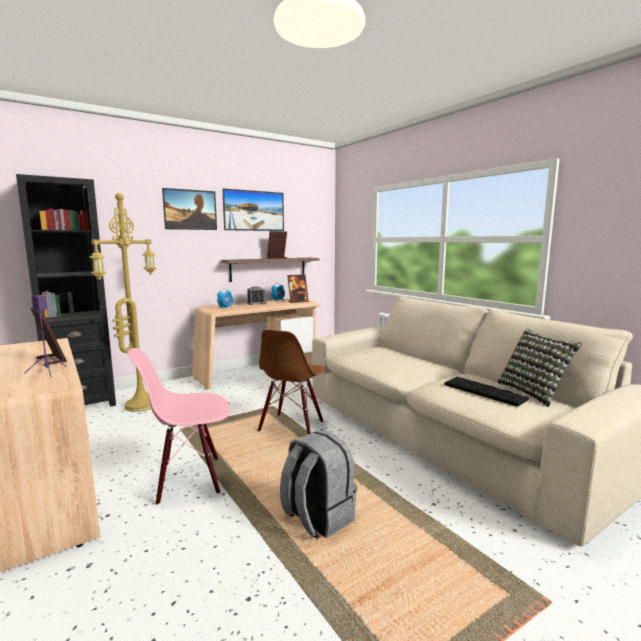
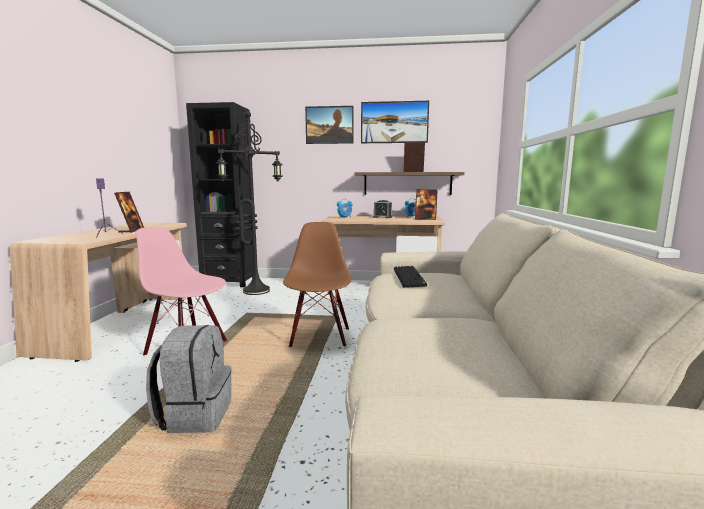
camera: 40 degrees right, 0 degrees up
yellow floor lamp [89,193,157,412] -> black floor lamp [216,111,283,295]
brown chair [258,330,326,434] -> brown chair turned 120 degrees clockwise [283,222,351,347]
keyboard [445,377,529,407] -> keyboard moved to [394,266,427,288]
pillow [497,328,582,407] -> none

